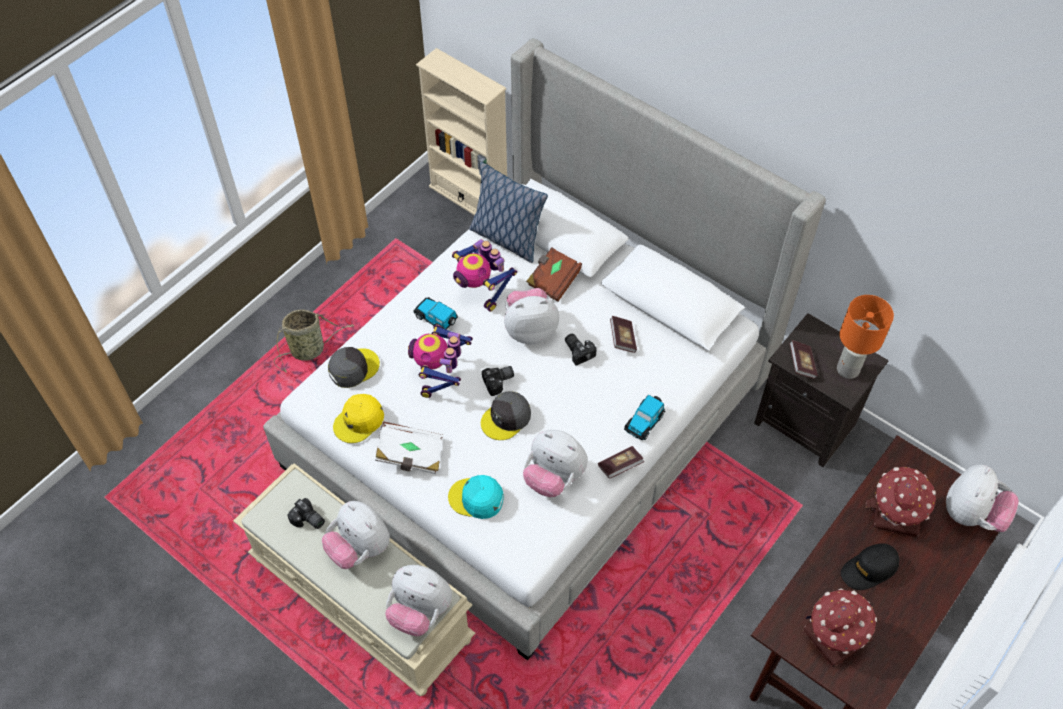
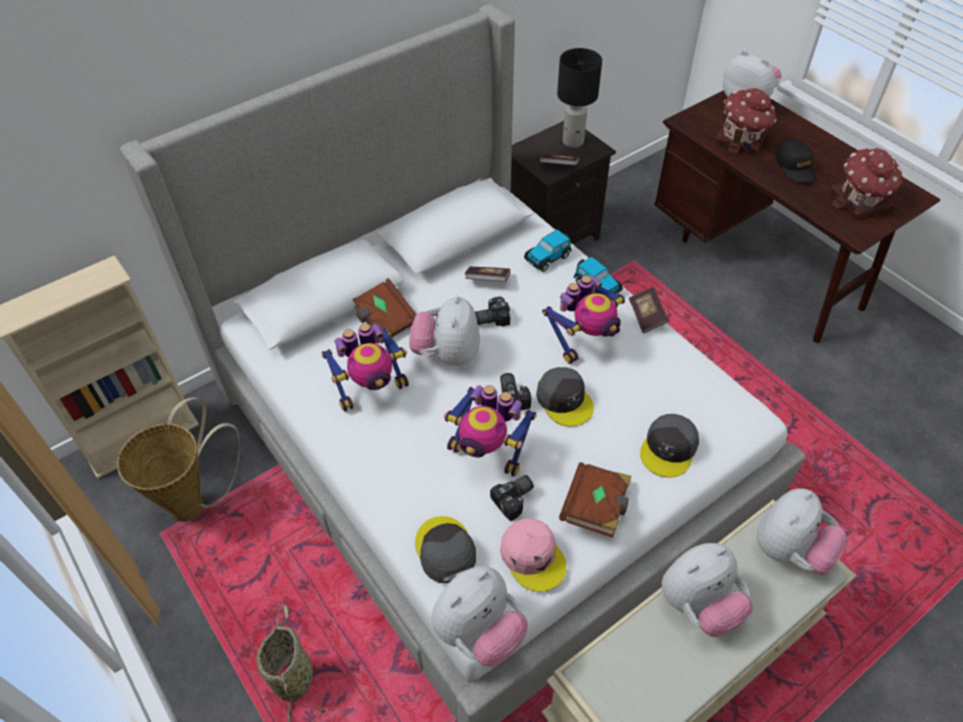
camera: 75 degrees left, 5 degrees down
camera [287,498,325,529] -> camera moved to [490,475,534,521]
yellow cap [333,394,384,443] -> pink cap [500,518,567,592]
white book [375,421,443,474] -> brown book [559,462,631,538]
toy car [413,297,458,330] -> toy car moved to [524,229,572,272]
turquoise cap [448,475,504,519] -> grey cap [640,414,699,477]
pillow [469,162,548,263] -> none
plush toy [523,430,588,497] -> plush toy moved to [432,566,528,667]
orange table lamp [837,295,894,379] -> black table lamp [557,48,602,148]
none -> basket [117,397,240,522]
none -> toy robot [542,275,625,364]

